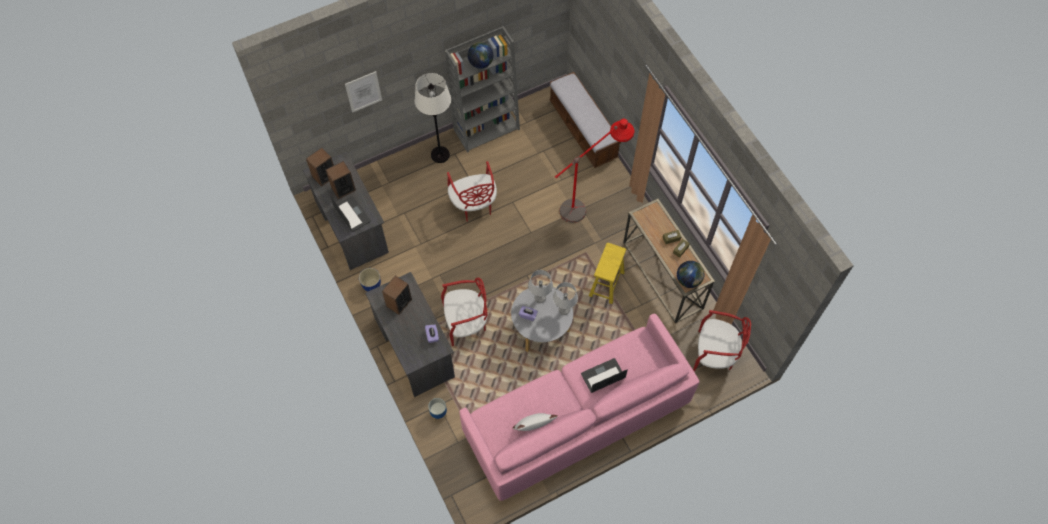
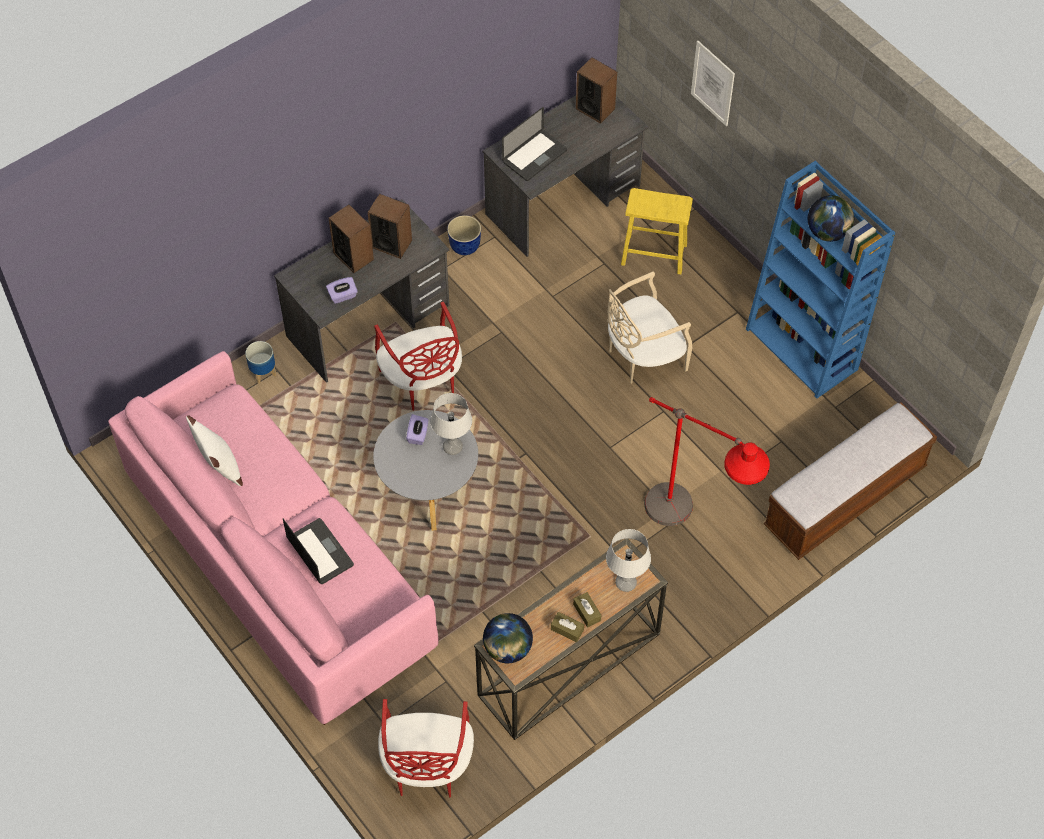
camera: 80 degrees right, 5 degrees down
speaker [326,161,356,199] -> speaker moved to [329,205,374,273]
white floor lamp [415,73,451,163] -> none
grey bookcase [445,26,520,153] -> blue bookcase [746,160,895,399]
red chair [447,161,497,222] -> beige chair [607,271,693,384]
grey table lamp [553,282,578,315] -> grey table lamp moved to [606,529,651,592]
yellow stool [589,243,626,304] -> yellow stool moved to [621,188,693,274]

